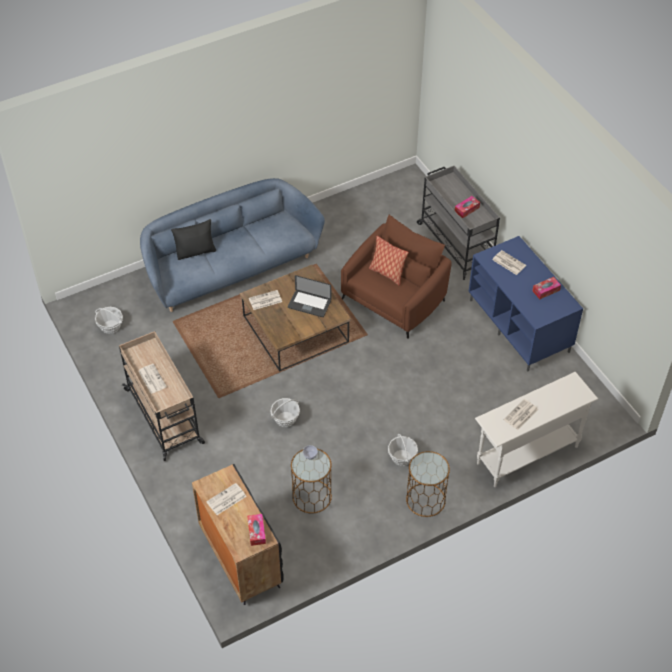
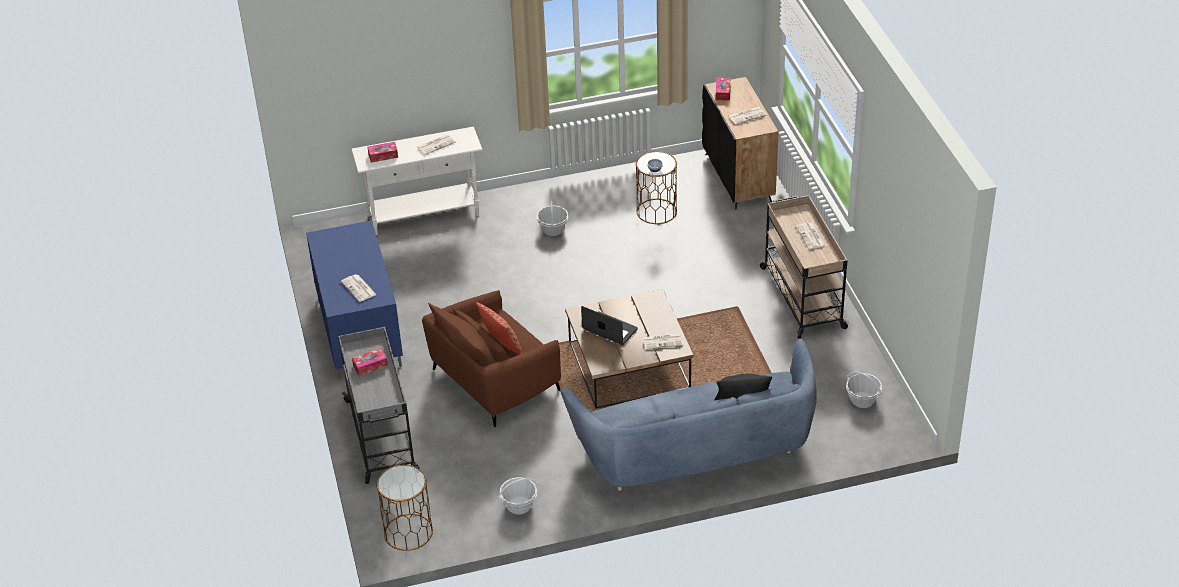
camera: 165 degrees left, 10 degrees down
basket [270,398,300,427] -> basket moved to [498,477,538,515]
brown side table [406,451,450,517] -> brown side table moved to [376,465,433,551]
tissue box [532,277,561,299] -> tissue box moved to [368,142,398,163]

